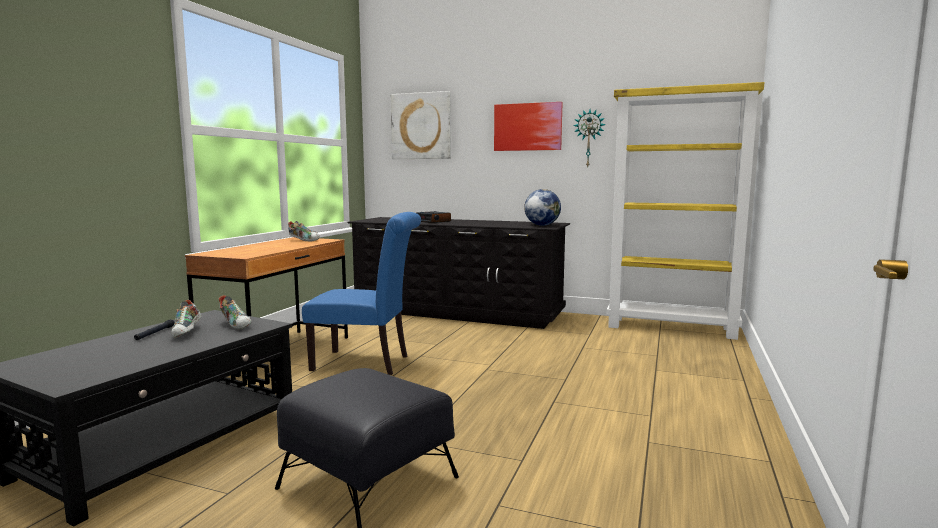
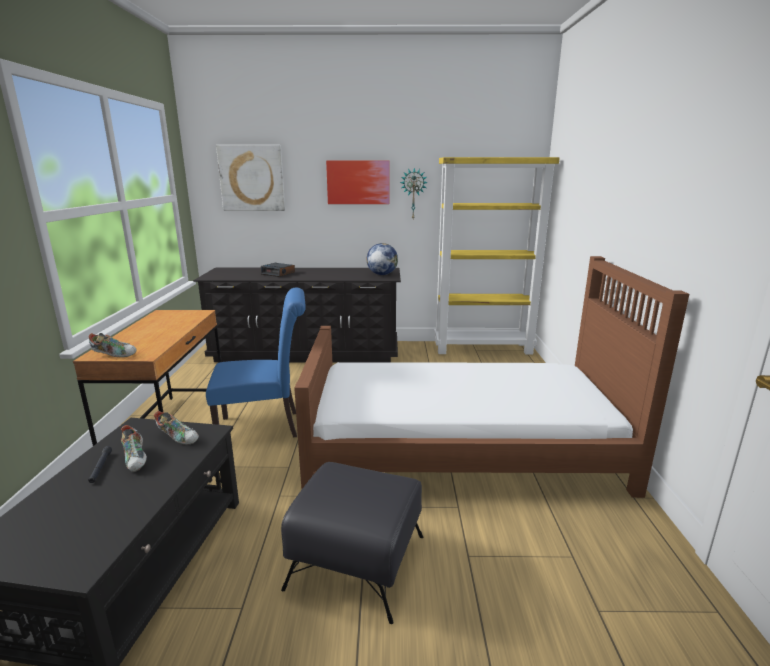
camera: 20 degrees left, 10 degrees up
shoe [288,221,320,242] -> shoe moved to [89,333,136,357]
none -> brown bed [294,256,689,498]

